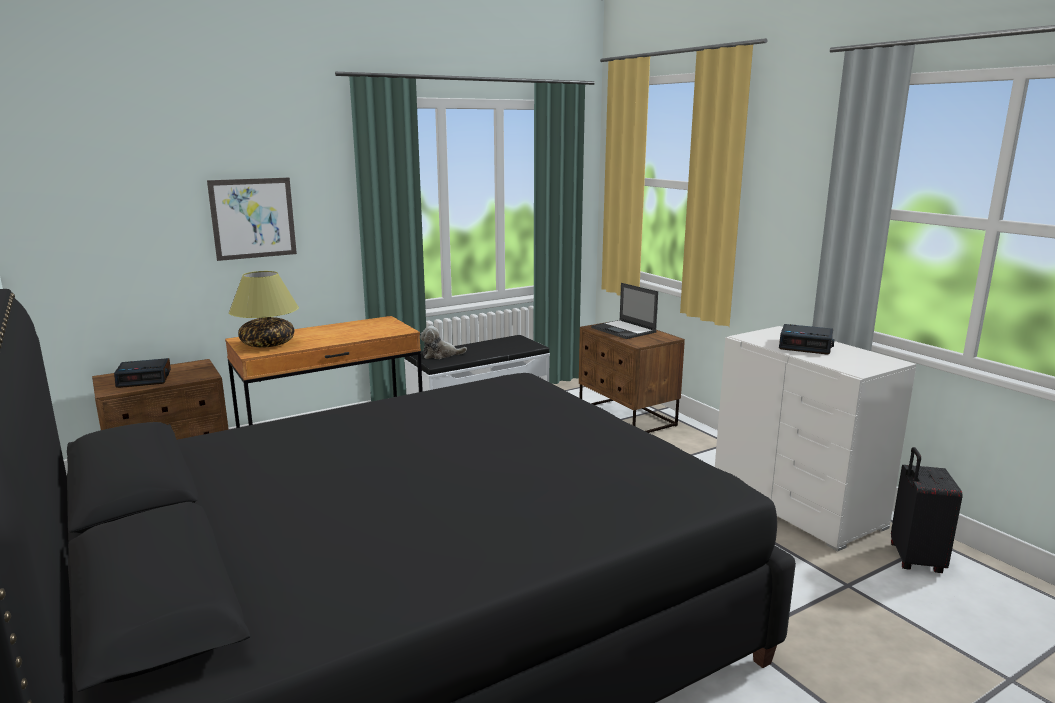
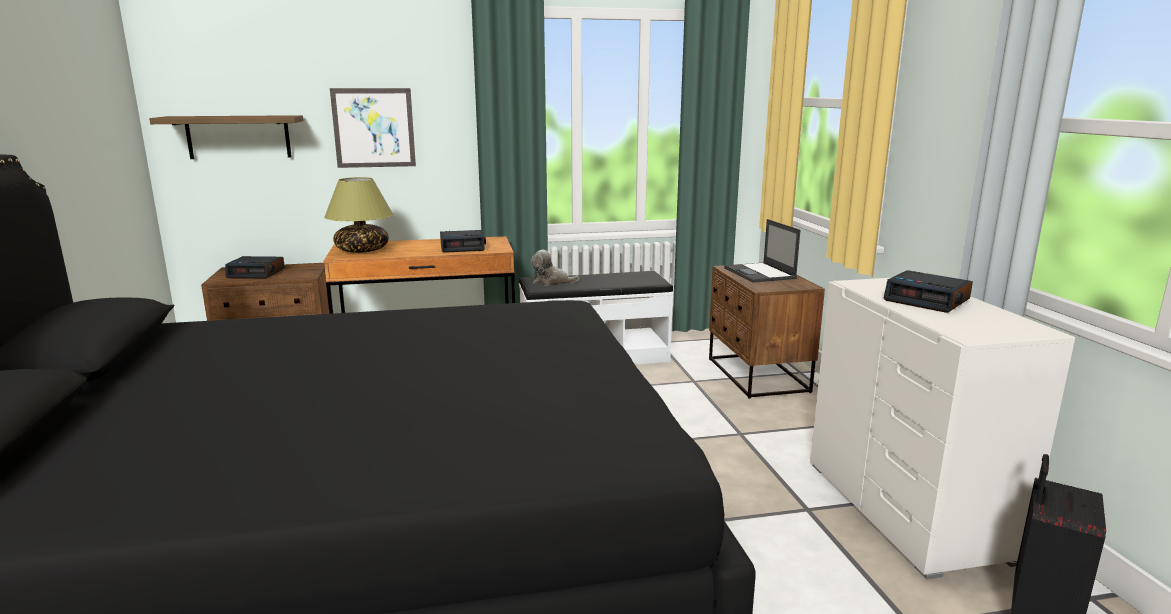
camera: 20 degrees right, 0 degrees up
none -> shelf [149,115,304,159]
none -> alarm clock [440,230,486,253]

